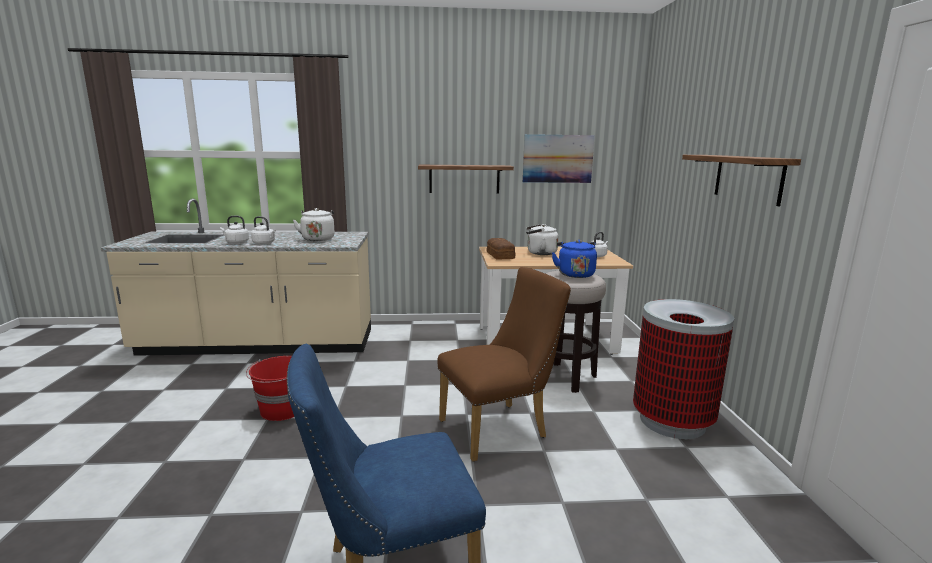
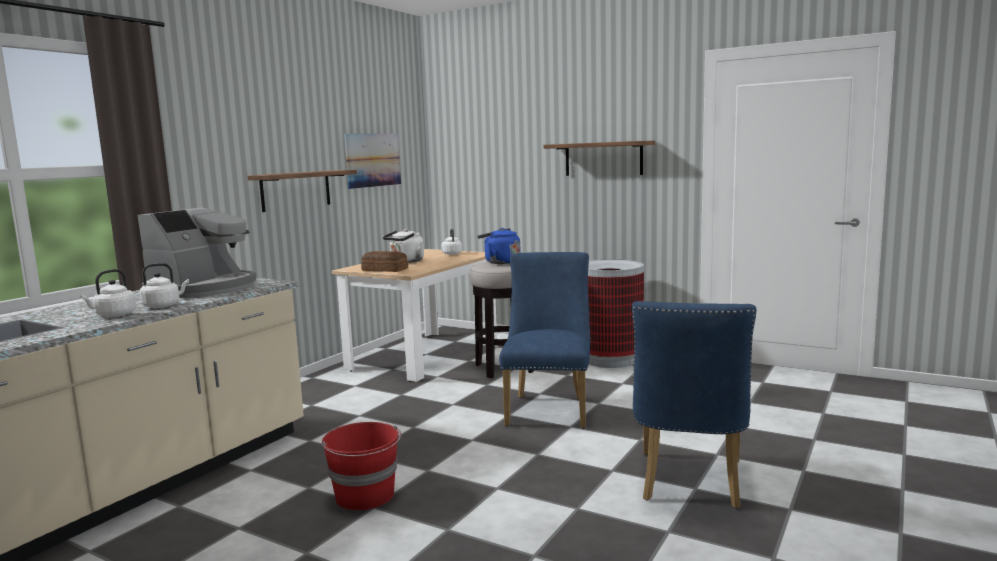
camera: 55 degrees left, 5 degrees down
white kettle [293,208,335,241] -> coffee machine [137,208,256,298]
brown chair [437,267,571,462] -> blue chair [499,252,590,429]

